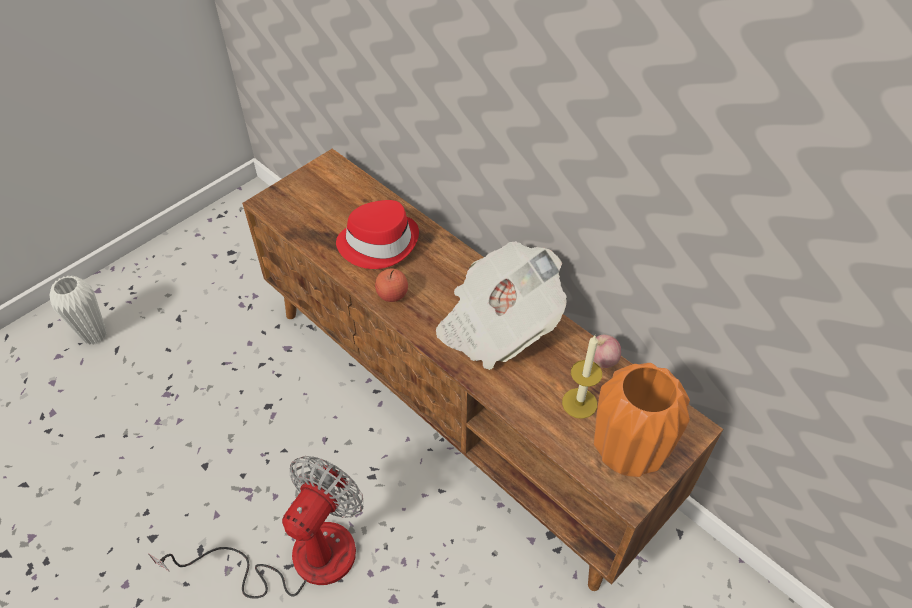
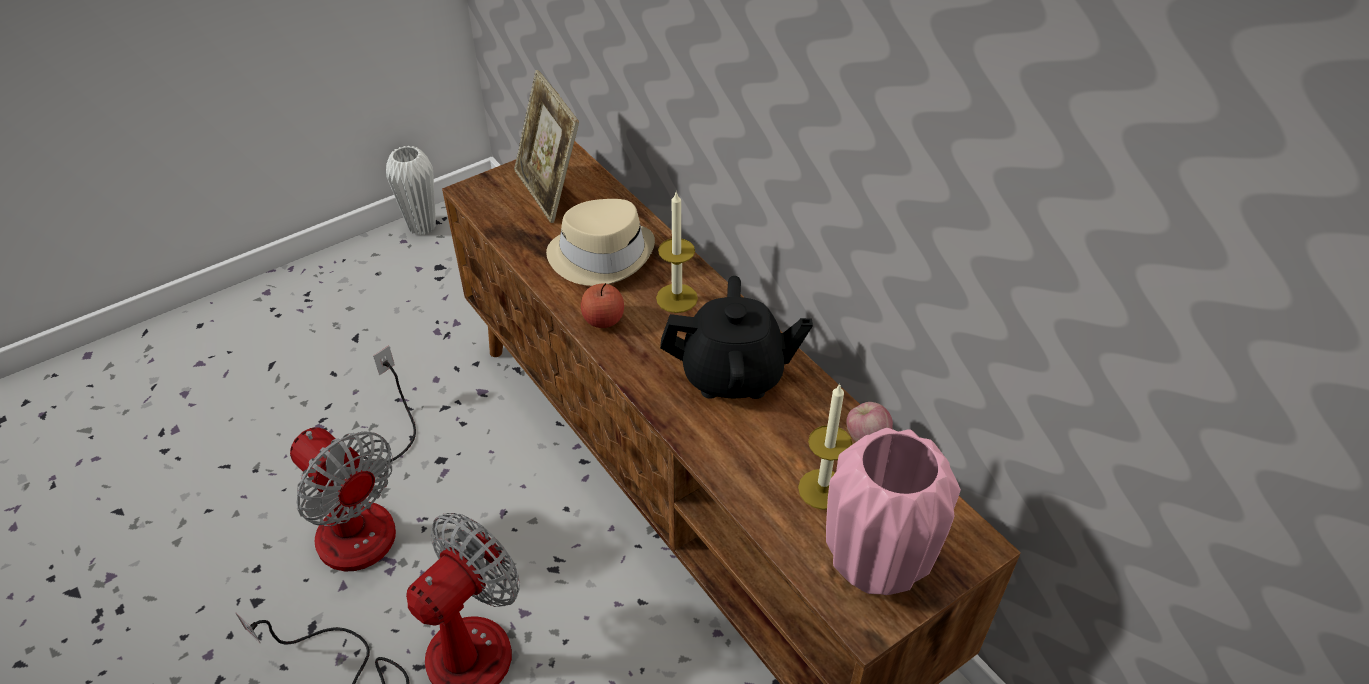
camera: 10 degrees right, 5 degrees down
white vase [49,276,107,345] -> white vase moved to [386,146,436,235]
red hat [336,200,419,269] -> beige hat [546,199,655,286]
newspaper [436,241,567,370] -> black teapot [660,276,813,399]
orange vase [594,363,690,477] -> pink vase [826,428,961,595]
none -> fan [290,346,416,572]
none -> picture frame [514,70,579,223]
none -> candle [656,191,698,313]

